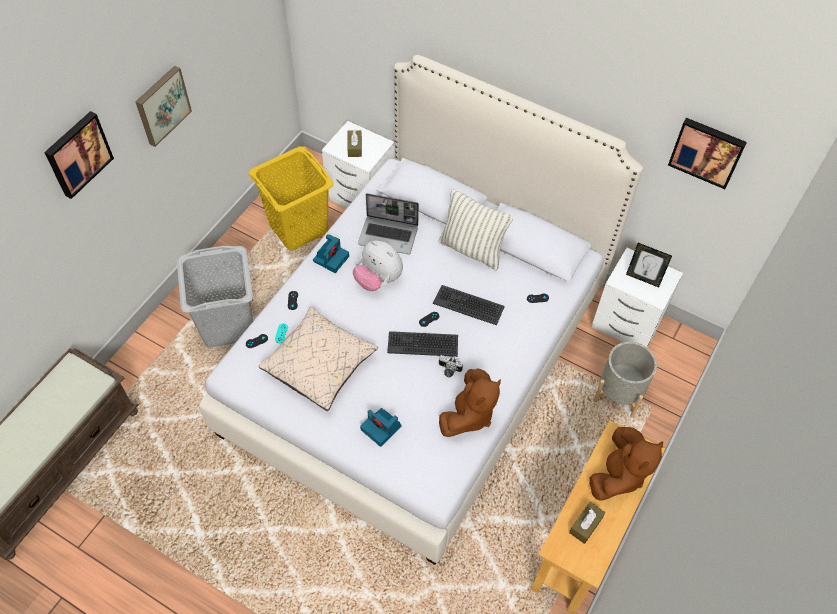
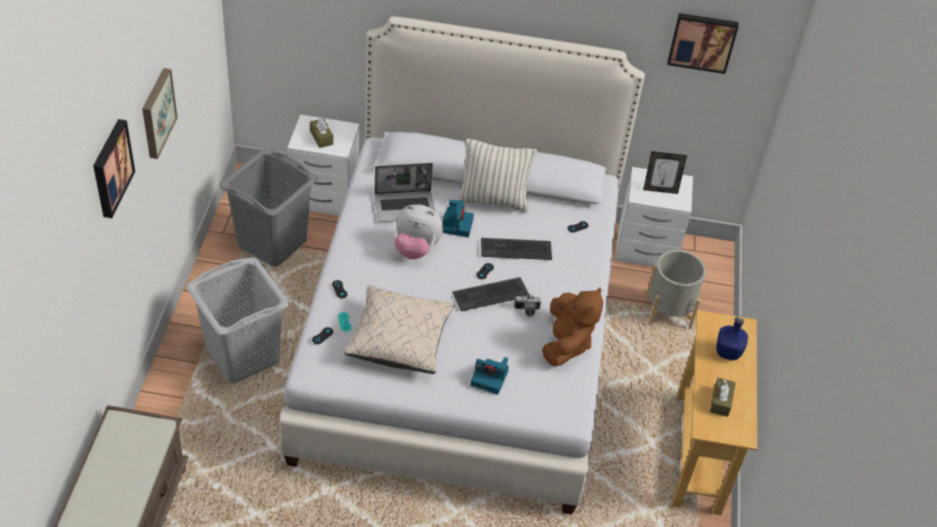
camera: 25 degrees left, 10 degrees down
yellow laundry basket [249,146,334,250] -> grey laundry basket [219,149,317,266]
camera [313,234,349,273] -> camera moved to [442,200,474,237]
brown plush toy [589,427,663,501] -> blue bottle [716,315,748,360]

